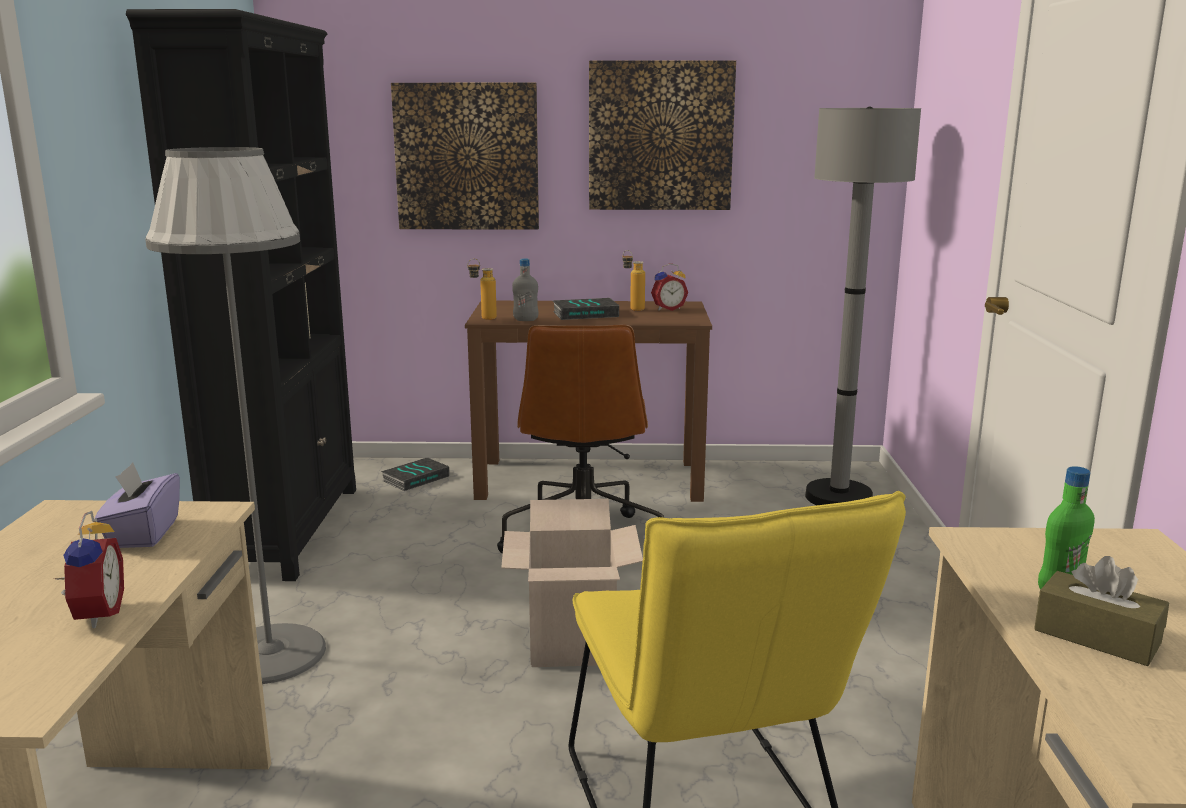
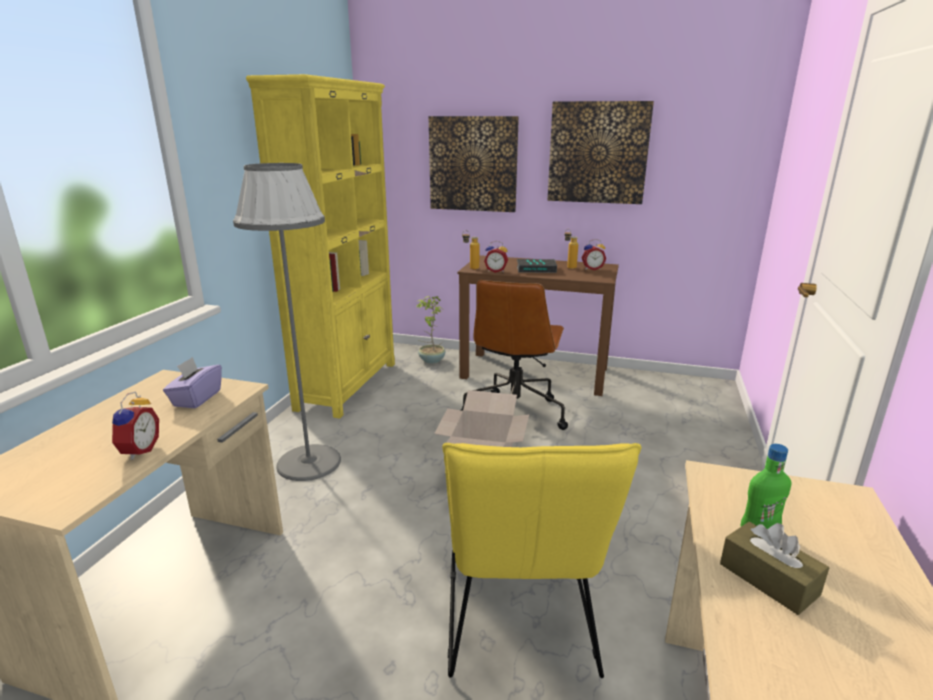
camera: 15 degrees right, 5 degrees up
black bookcase [126,9,356,581] -> yellow bookcase [246,74,395,419]
book [381,457,449,491] -> potted plant [416,296,445,364]
grey bottle [512,258,539,321] -> alarm clock [484,241,508,273]
grey floor lamp [805,107,921,505] -> none

